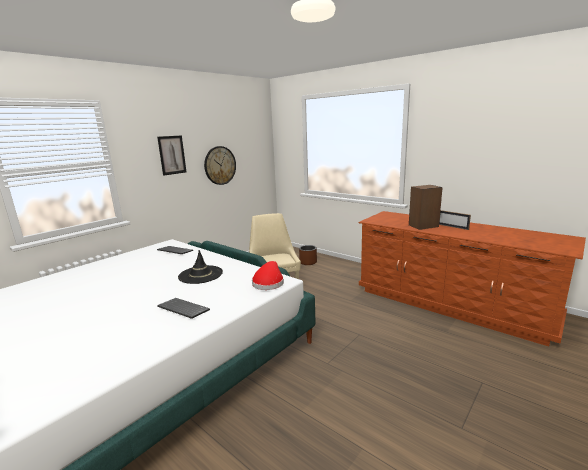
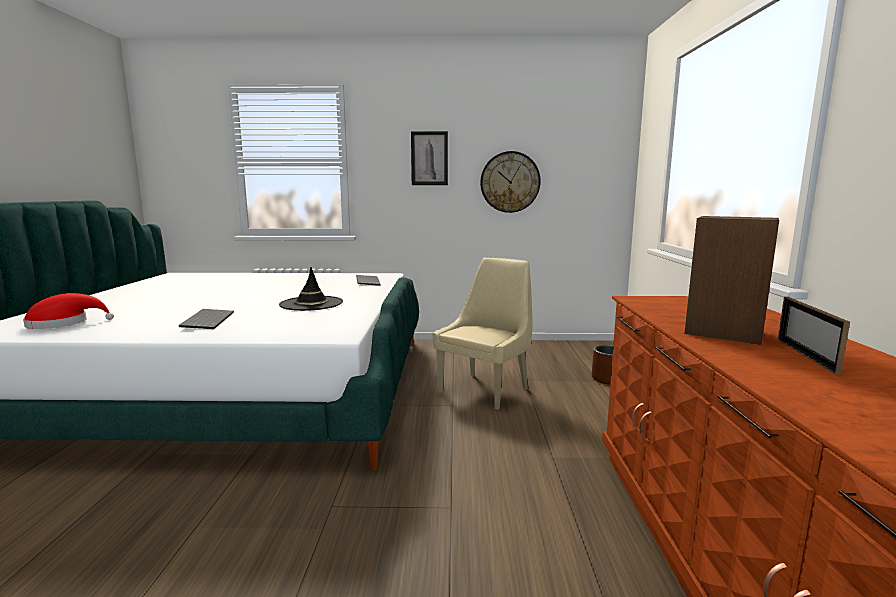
camera: 50 degrees right, 5 degrees down
red hat [252,261,284,290] -> red hat moved to [23,293,114,329]

